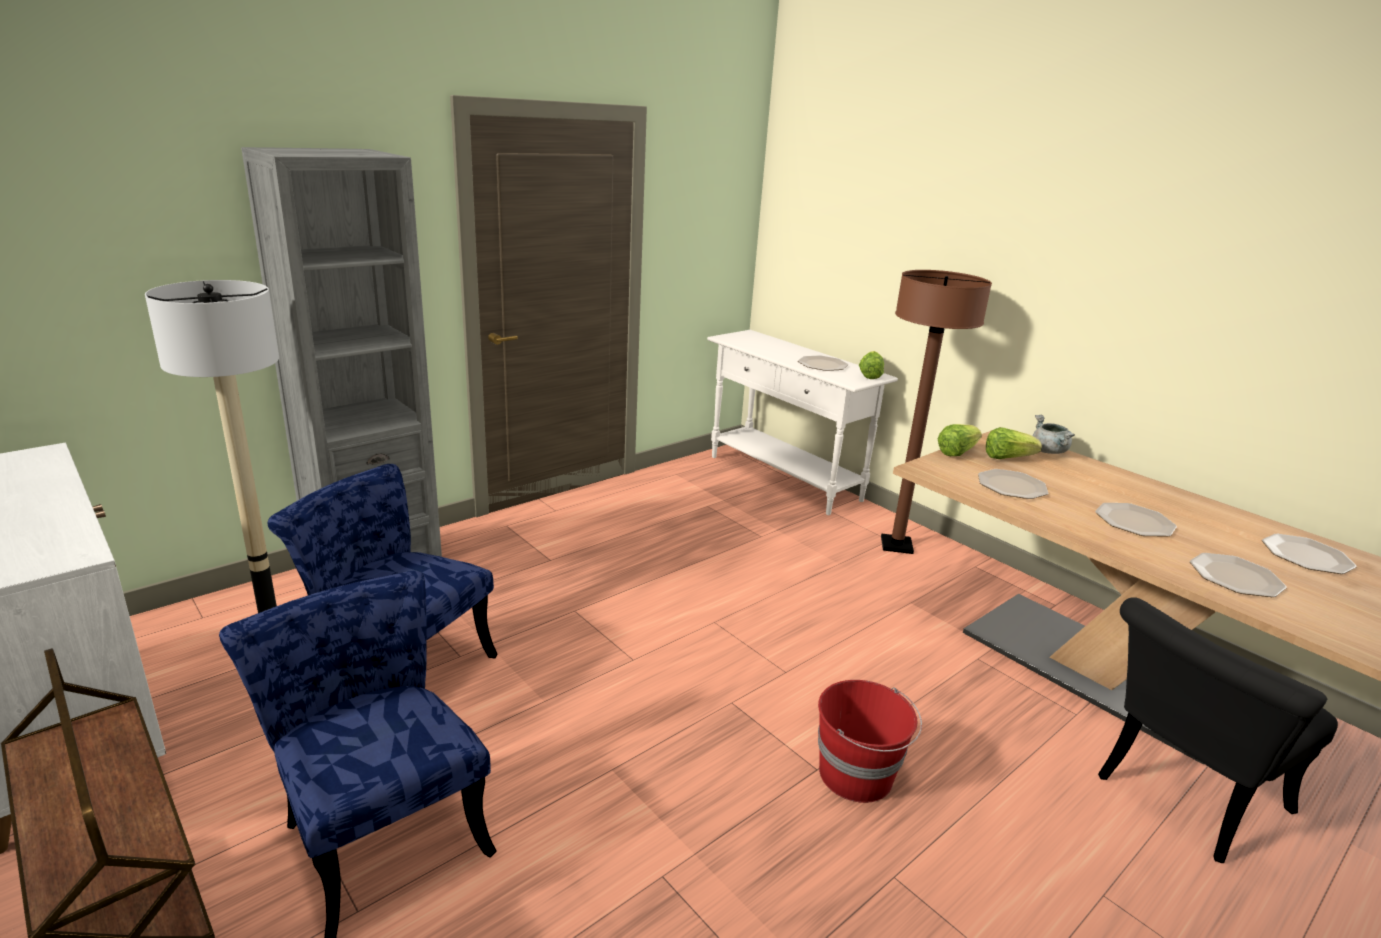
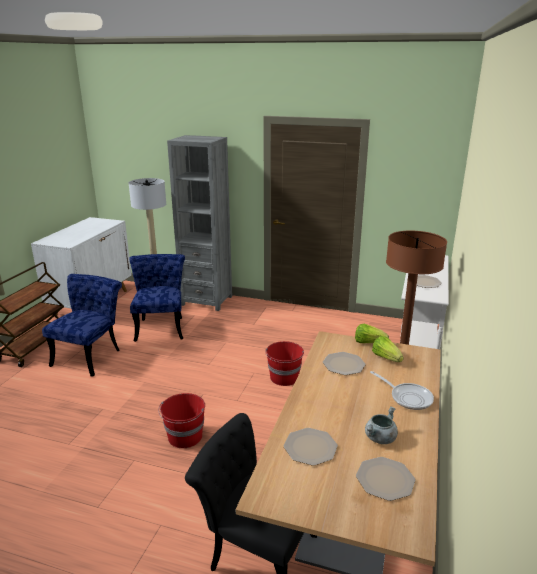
camera: 60 degrees right, 0 degrees up
lettuce [859,351,884,379] -> none
grey cooking pot [1032,415,1075,454] -> grey cooking pot moved to [365,406,398,444]
plate [1095,503,1177,536] -> none
none -> red bucket [265,341,304,386]
none -> frying pan [370,371,434,410]

